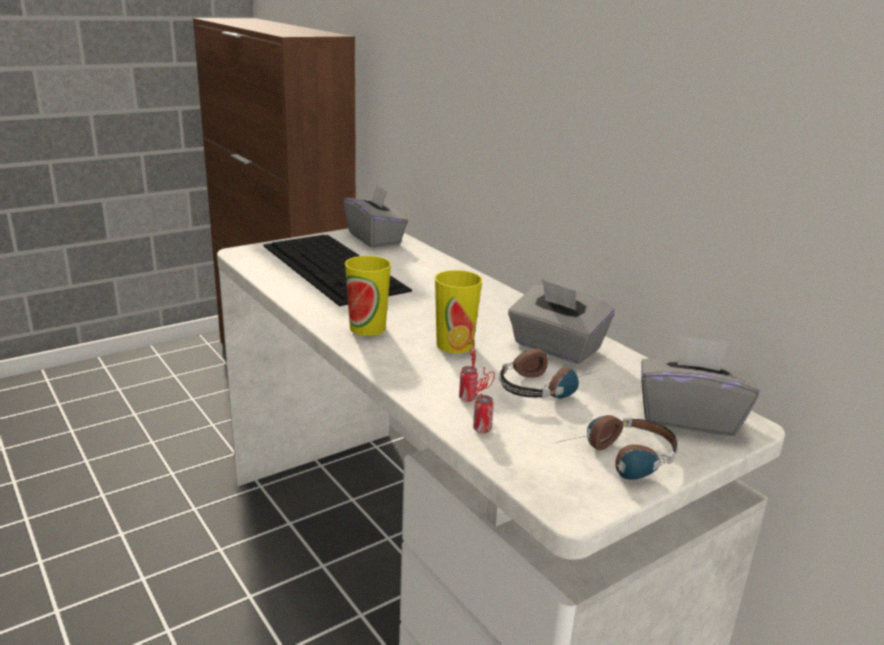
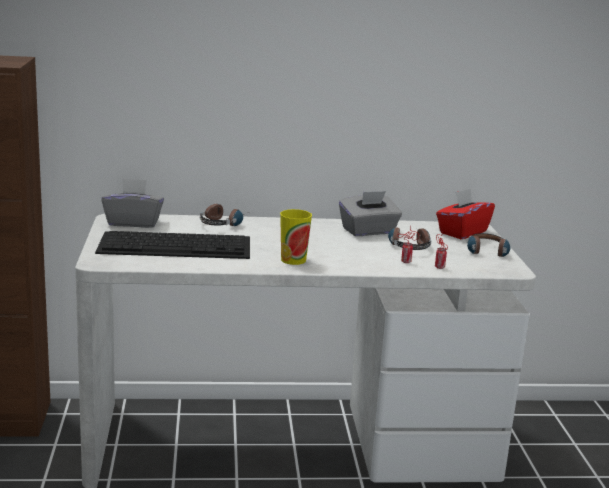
camera: 60 degrees left, 5 degrees down
cup [435,270,483,353] -> none
grey tissue box [641,335,759,436] -> red tissue box [436,188,495,239]
none -> headphones [200,204,249,226]

